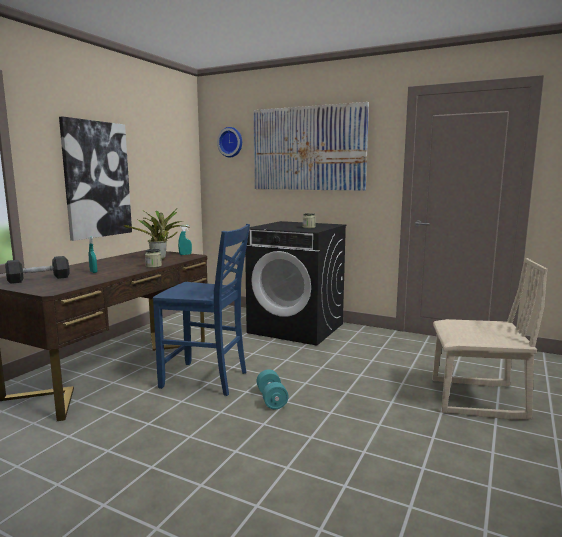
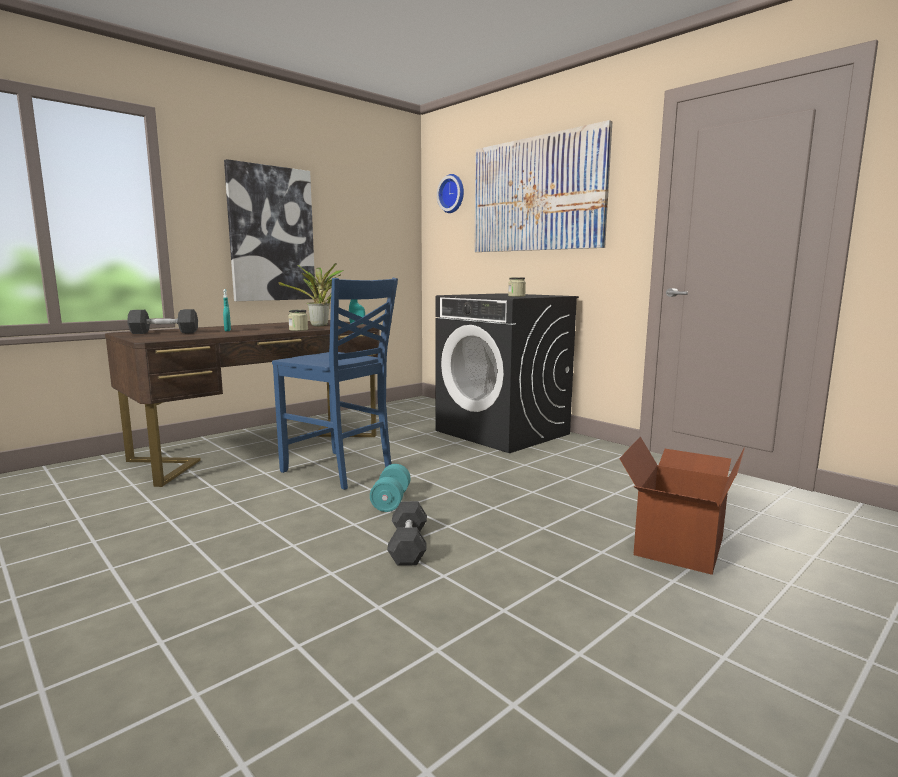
camera: 20 degrees right, 0 degrees up
beige chair [432,258,548,420] -> cardboard box [619,437,745,575]
none -> grey dumbbell [387,501,427,566]

